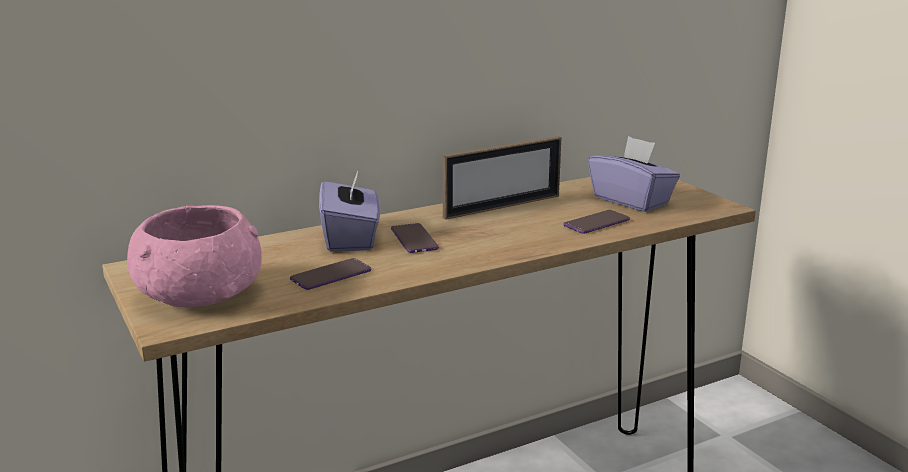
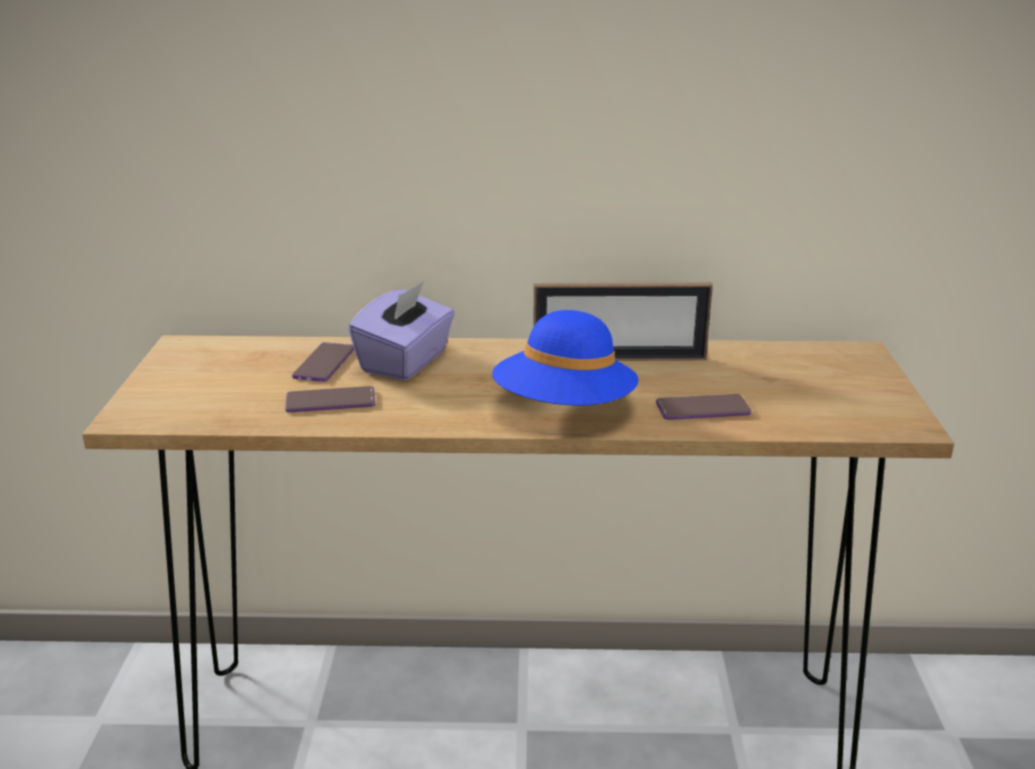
camera: 30 degrees right, 5 degrees up
pink bowl [127,205,262,307] -> none
phone [391,223,439,253] -> phone moved to [292,342,354,382]
purple tissue box [588,136,680,212] -> none
none -> blue hat [492,310,639,406]

